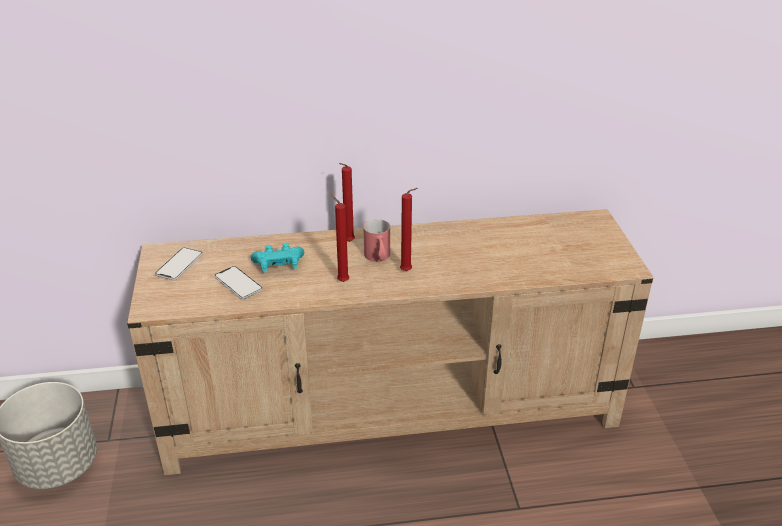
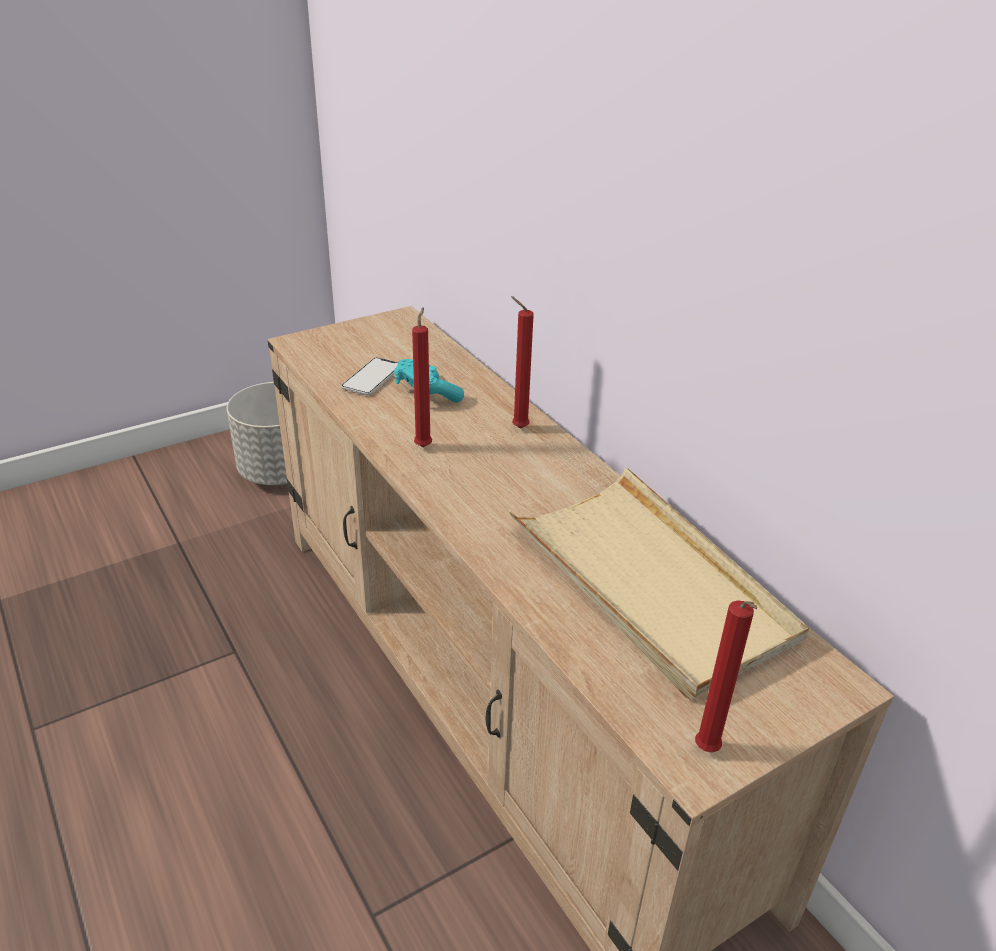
camera: 65 degrees right, 0 degrees up
phone [155,247,203,280] -> none
red mug [363,219,390,262] -> none
red candle [400,188,418,271] -> red candle moved to [695,600,757,752]
none -> beige tray [508,467,809,700]

